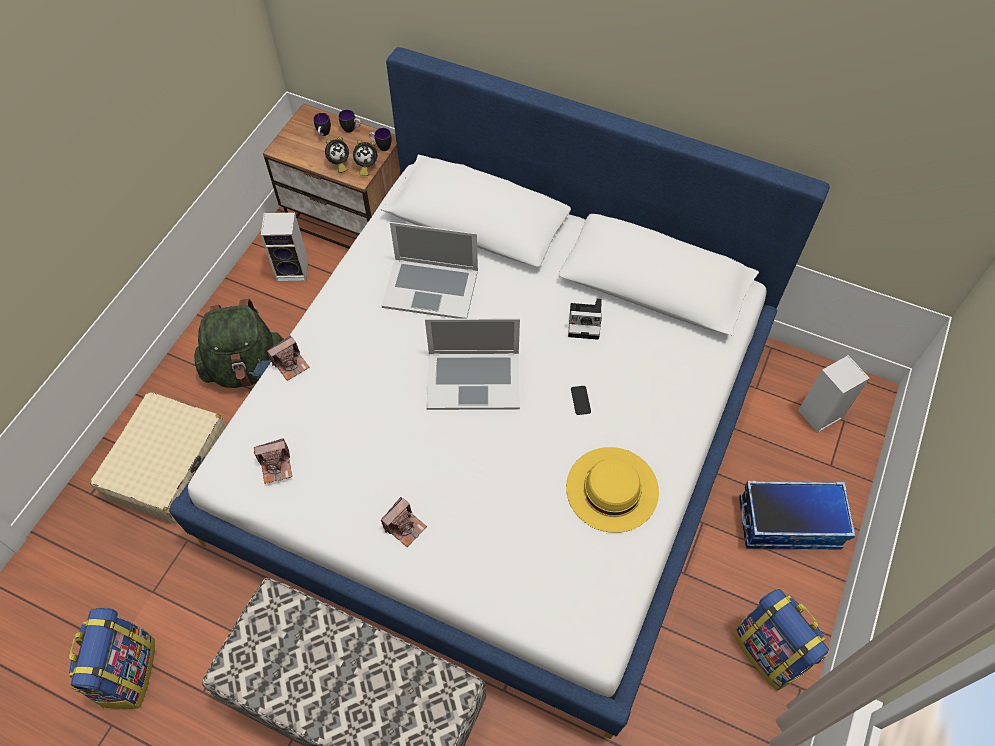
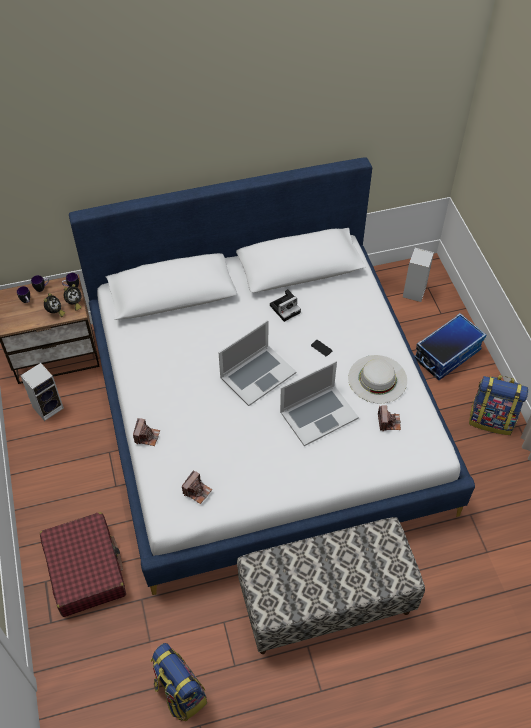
camera: 40 degrees left, 5 degrees down
beige suitcase [90,392,227,524] -> red suitcase [40,512,126,617]
green backpack [194,299,284,388] -> none
camera [381,497,427,547] -> camera moved to [378,405,401,432]
laptop [382,222,478,319] -> laptop moved to [280,361,359,446]
yellow hat [566,447,659,533] -> white hat [348,355,407,404]

